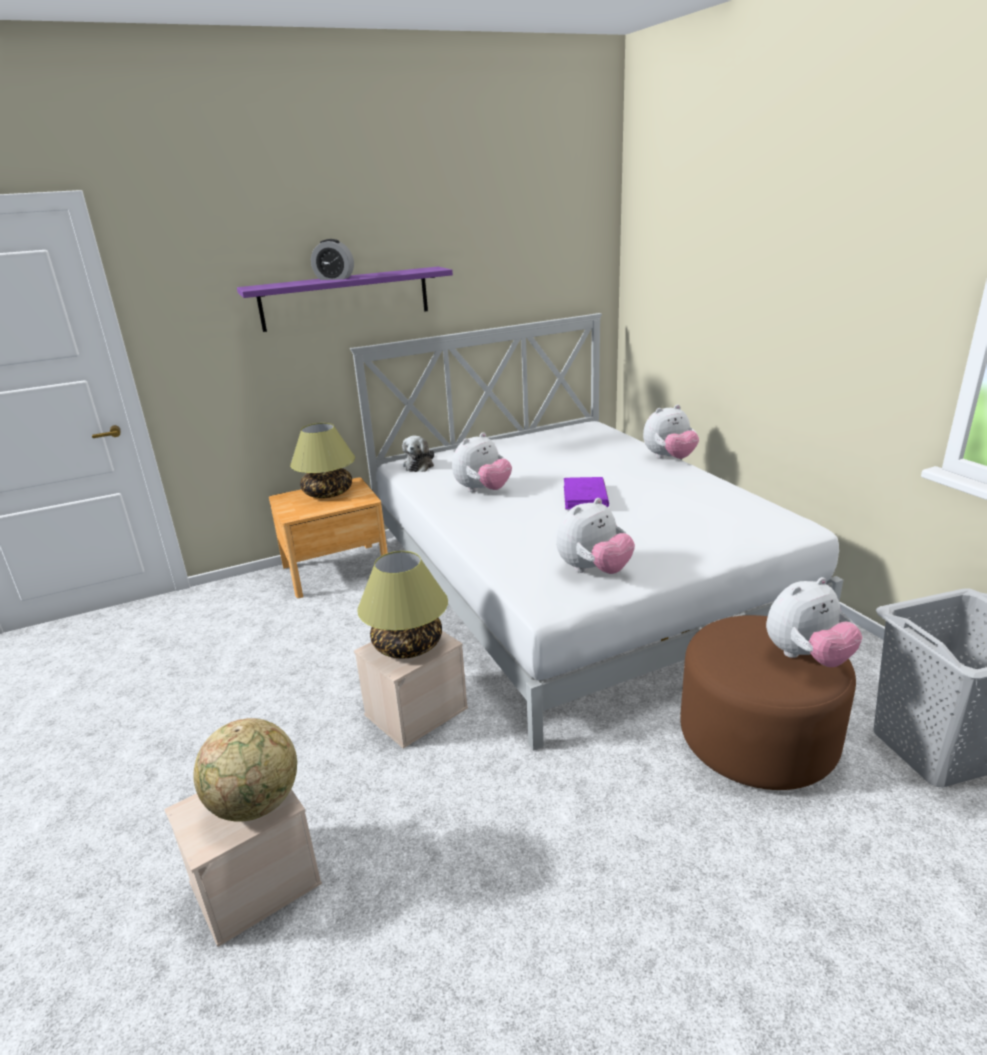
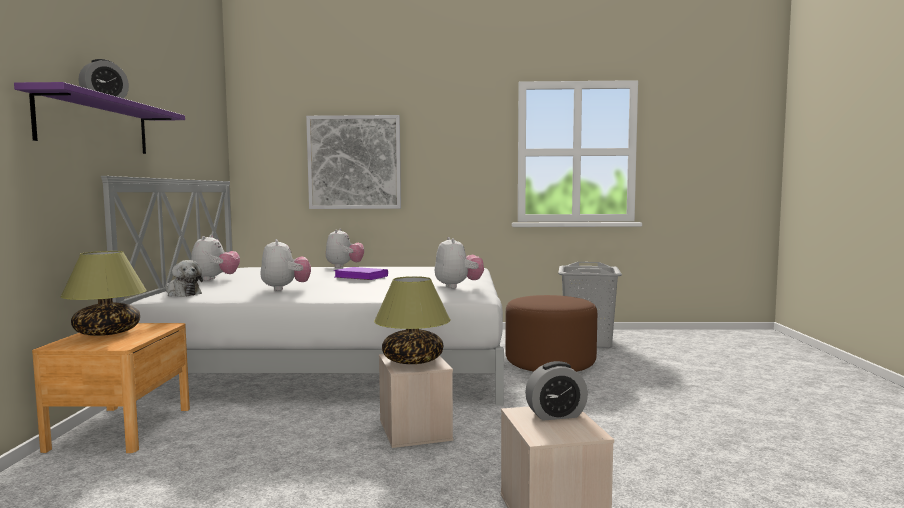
camera: 65 degrees left, 20 degrees down
globe [194,718,297,822] -> alarm clock [525,361,588,421]
plush toy [766,577,862,667] -> plush toy moved to [191,235,240,281]
none -> picture [306,115,401,209]

